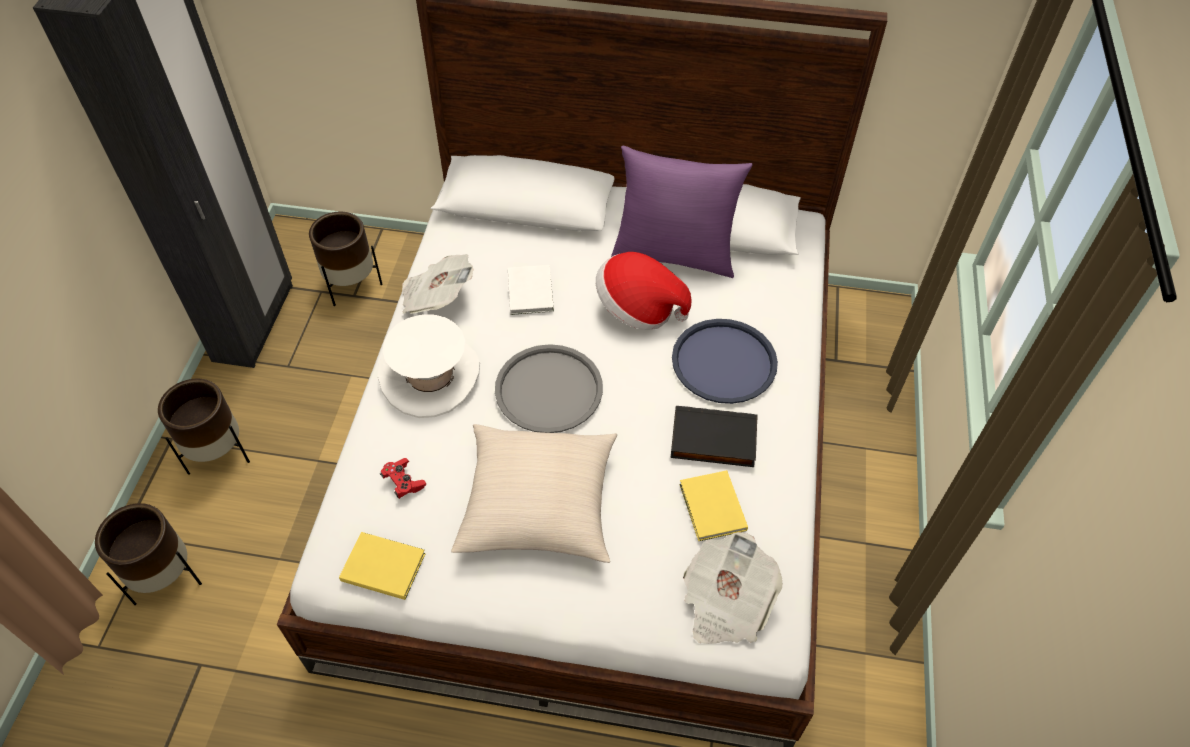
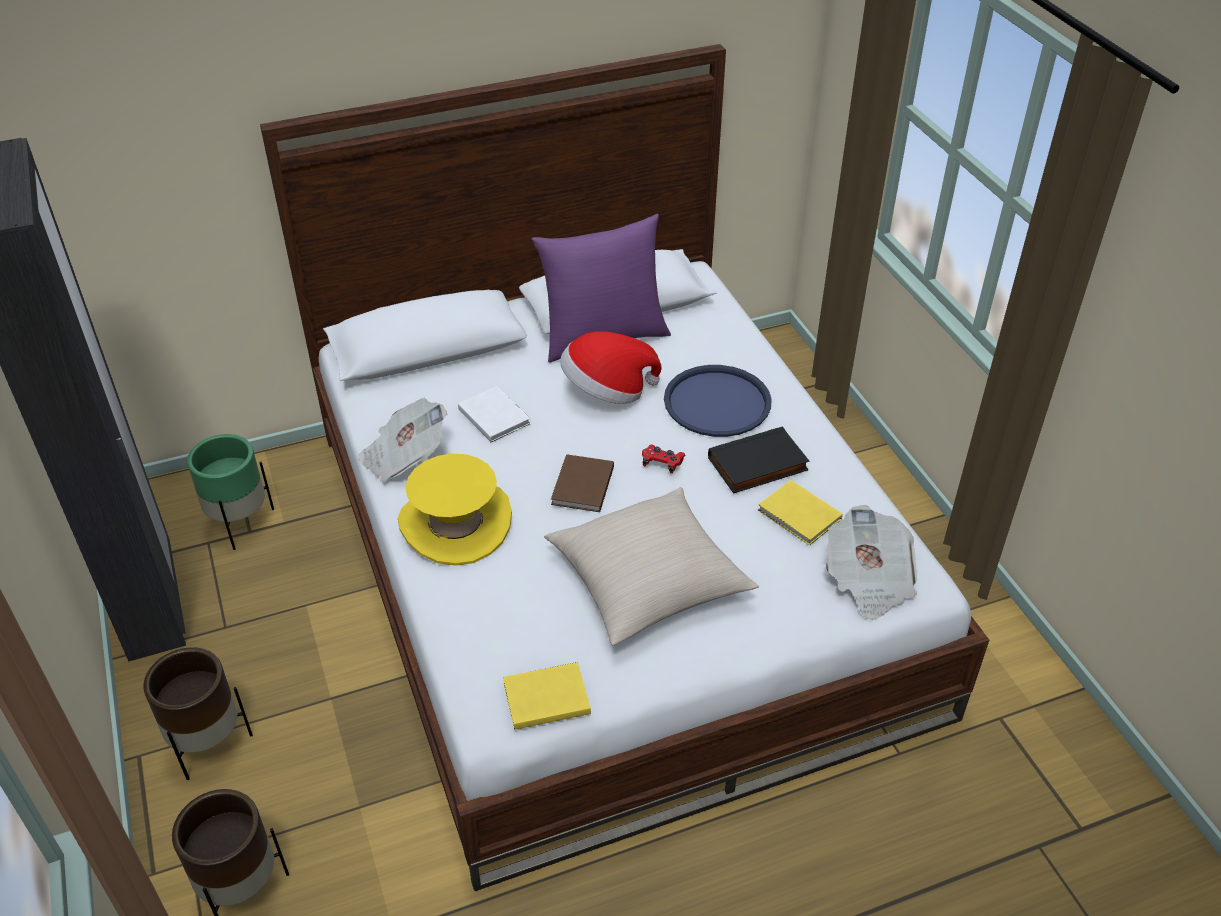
camera: 30 degrees left, 10 degrees down
brown planter [309,211,382,306] -> green planter [187,434,274,550]
white hat [378,314,480,418] -> yellow hat [398,454,512,566]
red game controller [380,458,426,499] -> red game controller moved to [642,445,686,473]
grey tray [495,344,603,433] -> brown book [551,454,614,512]

